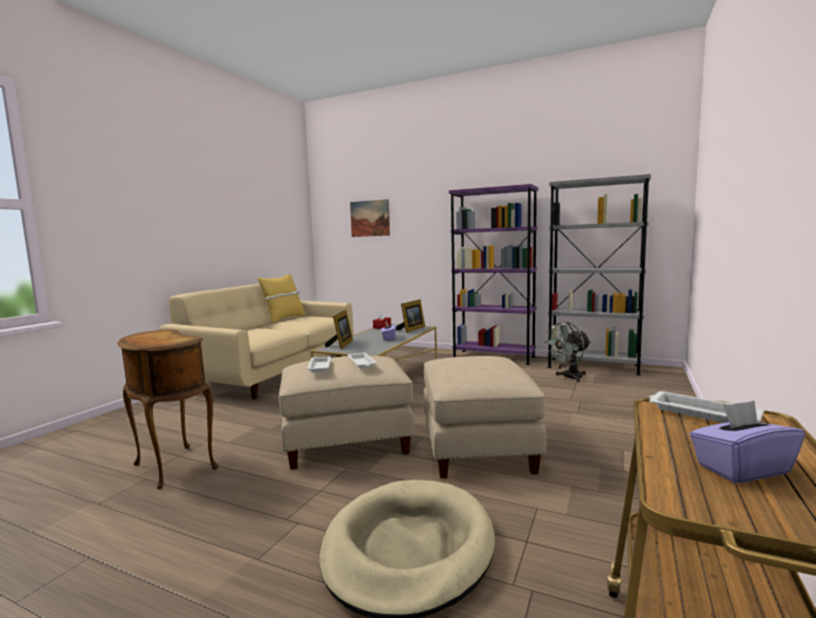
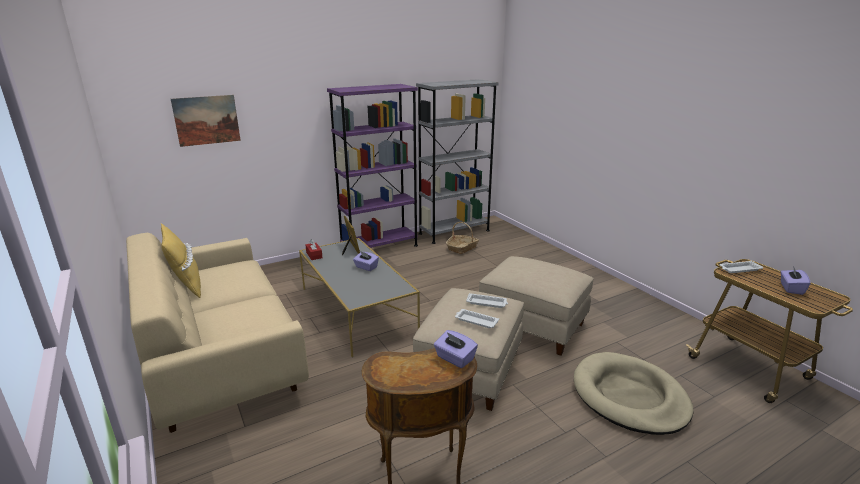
camera: 55 degrees left, 15 degrees up
picture frame [325,310,353,349] -> none
grey fan [544,322,591,382] -> basket [446,222,479,254]
none -> purple tissue box [434,330,478,368]

